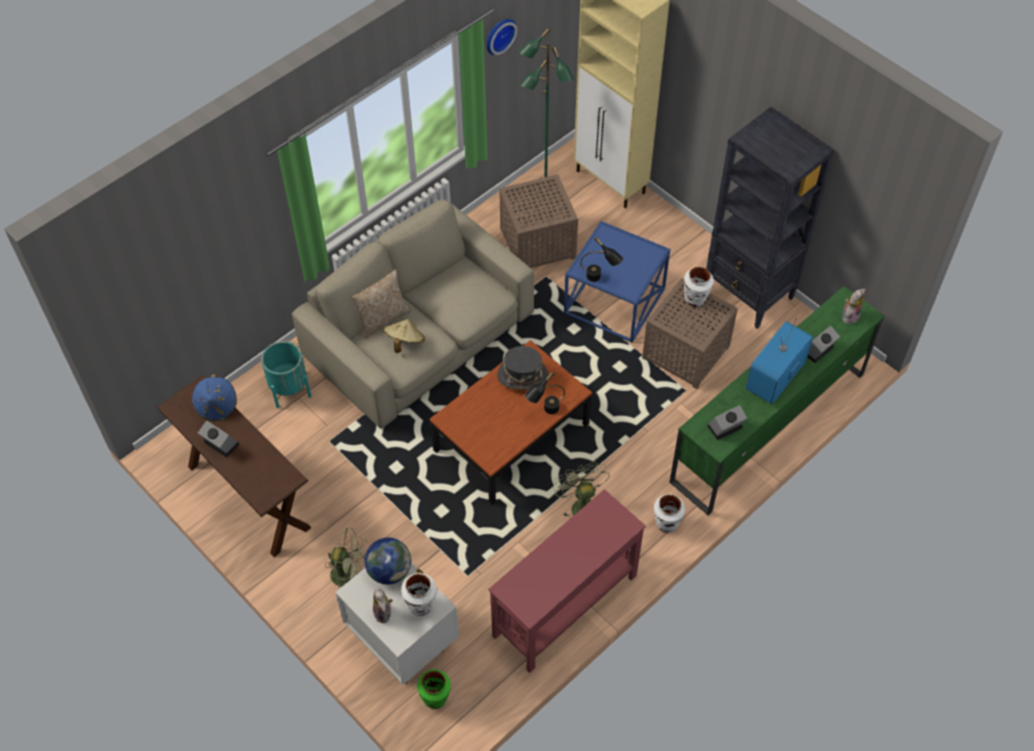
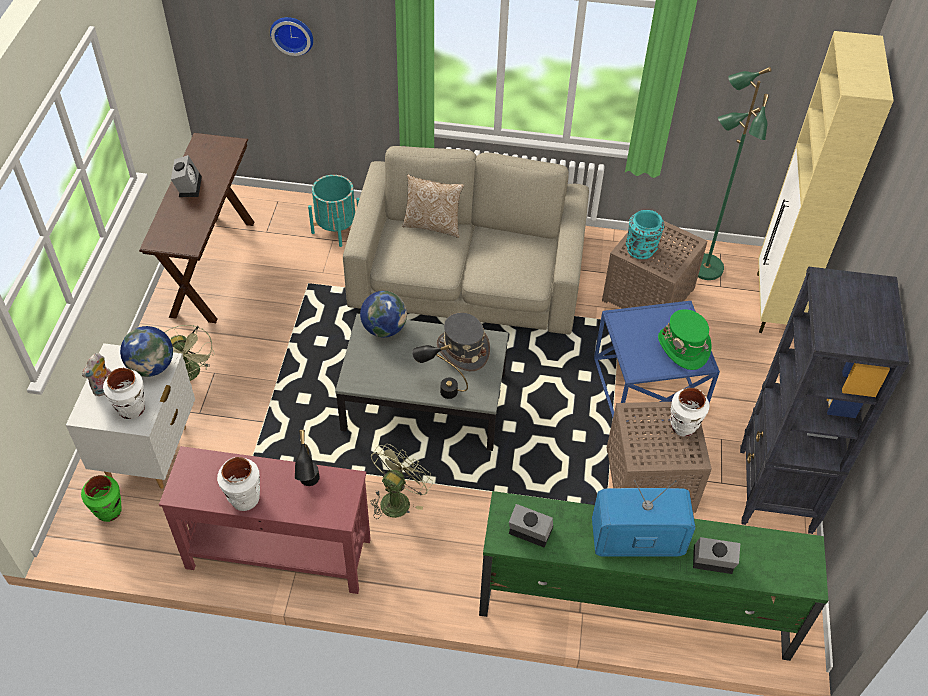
camera: 50 degrees right, 5 degrees down
blue hat [191,374,237,421] -> none
beige hat [384,319,425,353] -> none
brown coffee table [430,340,592,505] -> grey coffee table [335,314,509,451]
wall clock [487,19,517,55] -> wall clock moved to [270,17,313,56]
black table lamp [580,237,623,282] -> black table lamp moved to [295,430,320,486]
white vase [654,494,685,533] -> white vase moved to [217,457,260,511]
plush toy [842,289,866,326] -> none
none -> globe [360,291,407,337]
none -> turquoise vase [626,210,664,259]
none -> green hat [658,309,712,370]

